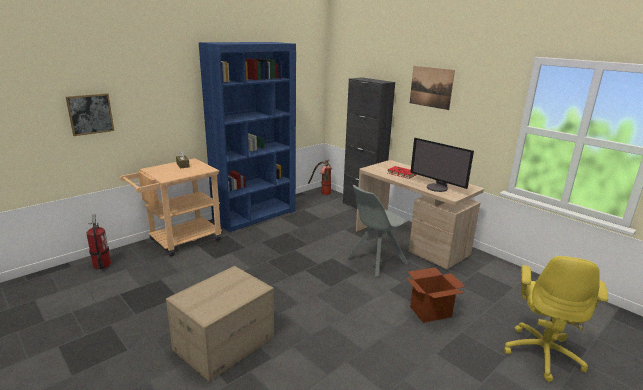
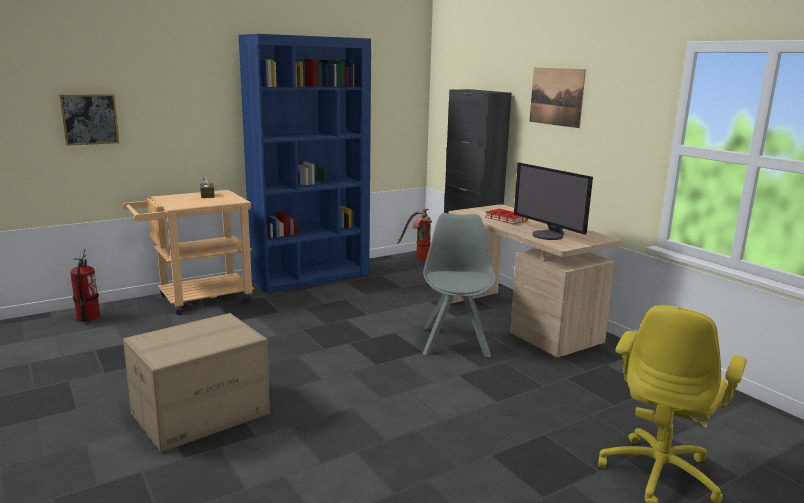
camera: 10 degrees right, 5 degrees down
grey chair [347,185,409,277] -> grey chair turned 120 degrees clockwise [423,213,496,358]
cardboard box [406,267,465,323] -> none

